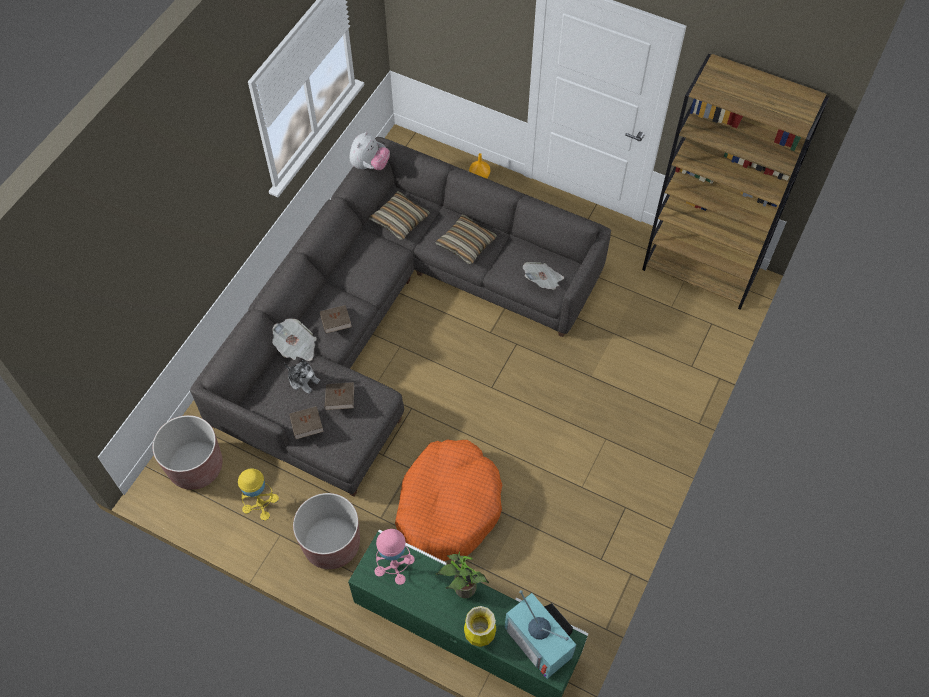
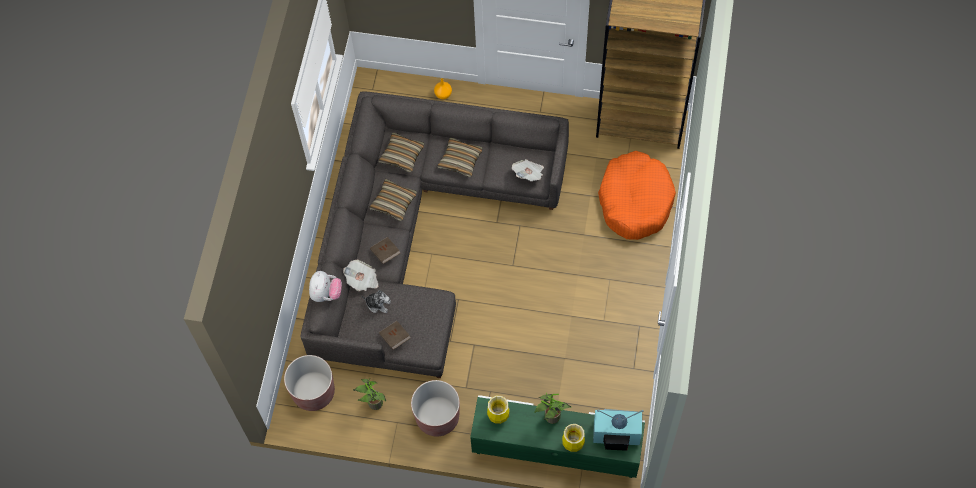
camera: 15 degrees left, 5 degrees up
yellow table lamp [238,468,279,521] -> potted plant [353,378,386,410]
brown book [324,382,354,410] -> none
plush toy [350,132,390,170] -> plush toy moved to [309,271,342,302]
pink table lamp [375,529,415,585] -> vase [487,396,509,424]
orange dog bed [395,439,502,561] -> orange dog bed moved to [598,151,676,240]
television [505,590,576,679] -> television turned 150 degrees clockwise [593,409,644,451]
none -> pillow [369,179,417,221]

